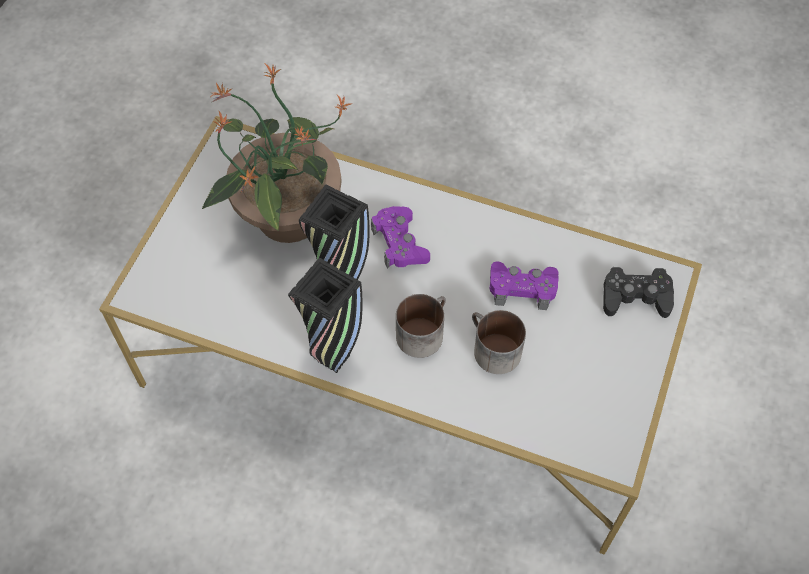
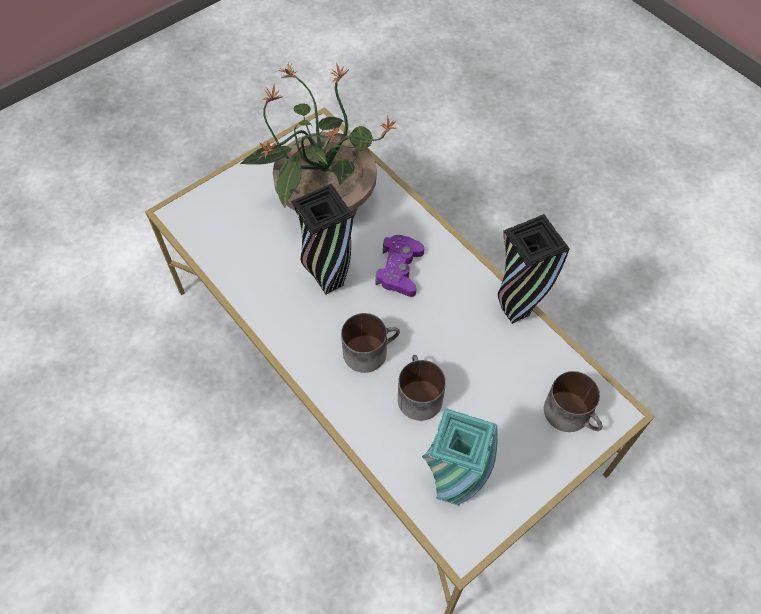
camera: 30 degrees right, 0 degrees up
black vase [288,257,363,373] -> black vase moved to [498,214,570,324]
purple game controller [489,261,559,310] -> none
black game controller [603,267,674,318] -> mug [544,371,603,432]
none -> turquoise vase [422,408,498,506]

